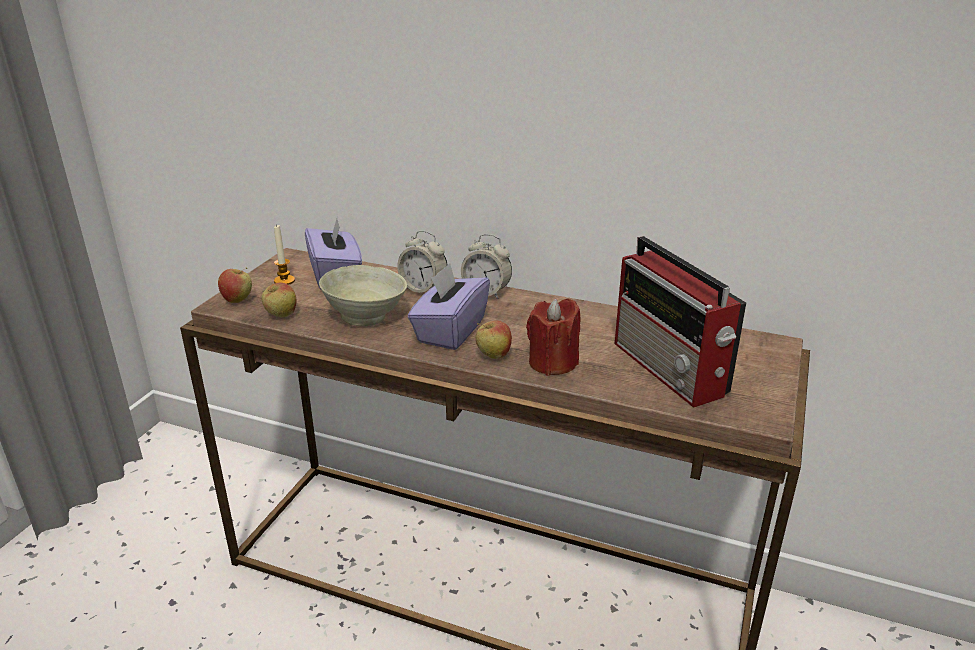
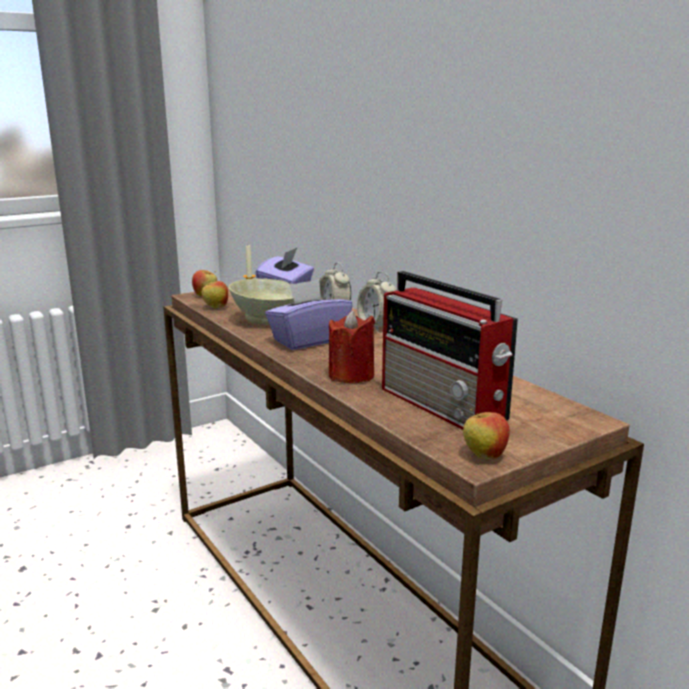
camera: 35 degrees right, 10 degrees down
apple [476,321,512,359] -> apple moved to [463,409,510,459]
radio [615,236,746,408] -> radio turned 45 degrees counterclockwise [382,271,518,429]

